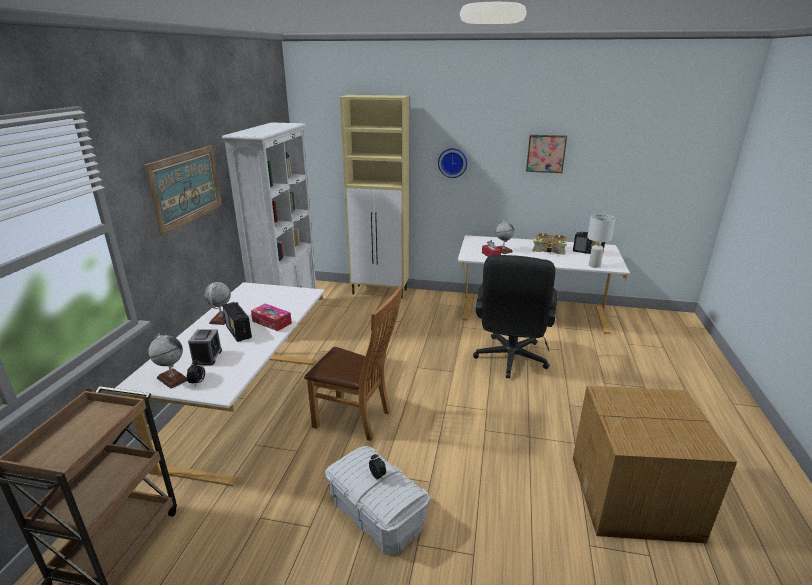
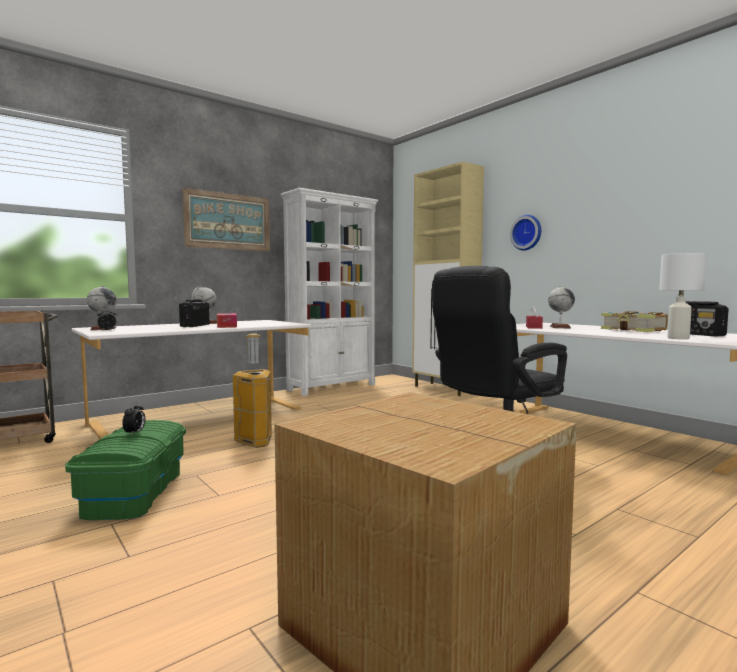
camera: 40 degrees right, 20 degrees down
alarm clock [188,329,222,366] -> none
brown chair [304,285,403,441] -> trash can [233,334,272,448]
white storage box [325,446,430,556] -> green storage box [65,420,186,520]
picture [526,135,567,173] -> none

